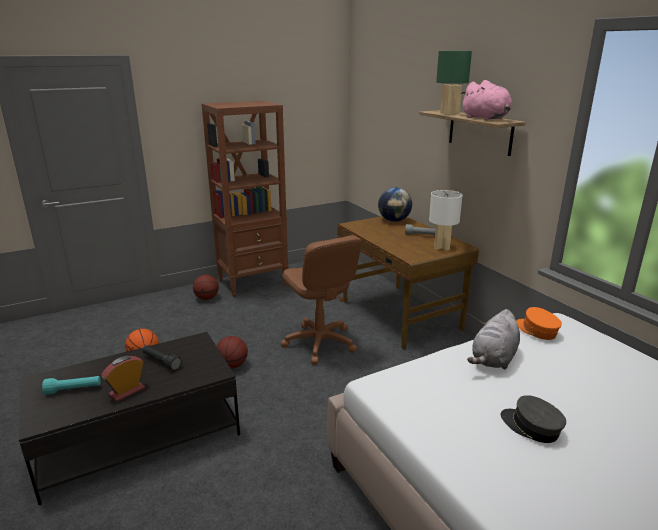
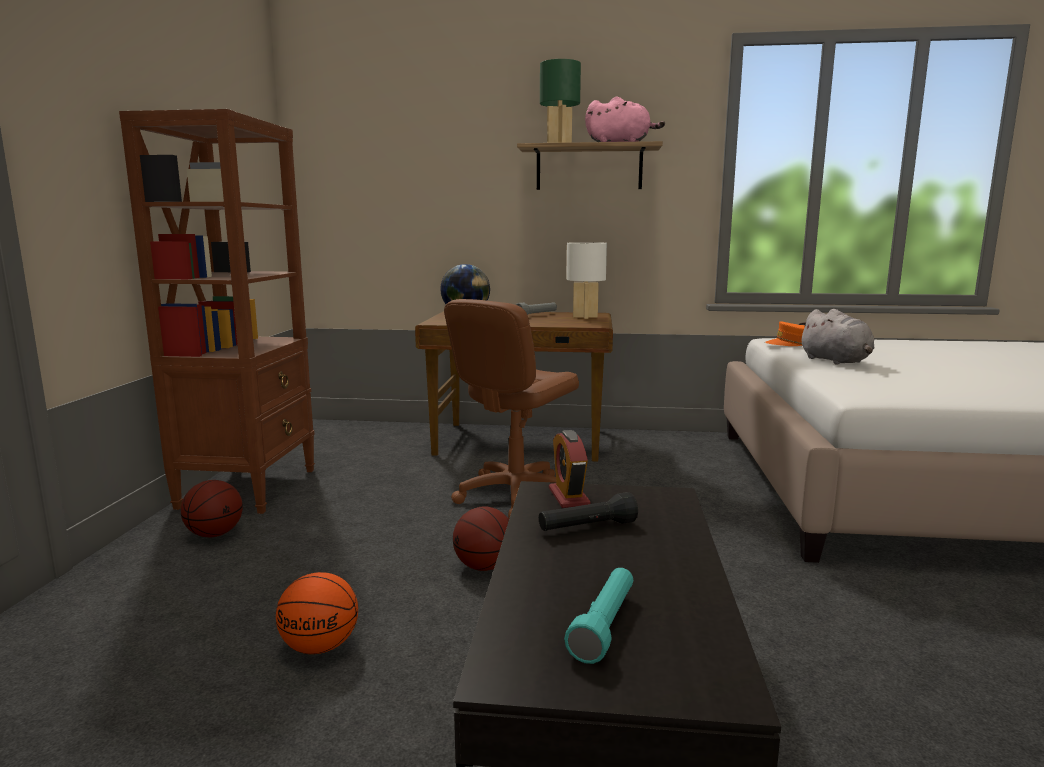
camera: 55 degrees left, 10 degrees down
alarm clock [101,356,145,402] -> alarm clock moved to [549,430,590,508]
brown office chair [281,235,362,364] -> brown office chair turned 120 degrees clockwise [444,299,579,518]
grey cap [501,395,566,443] -> none

